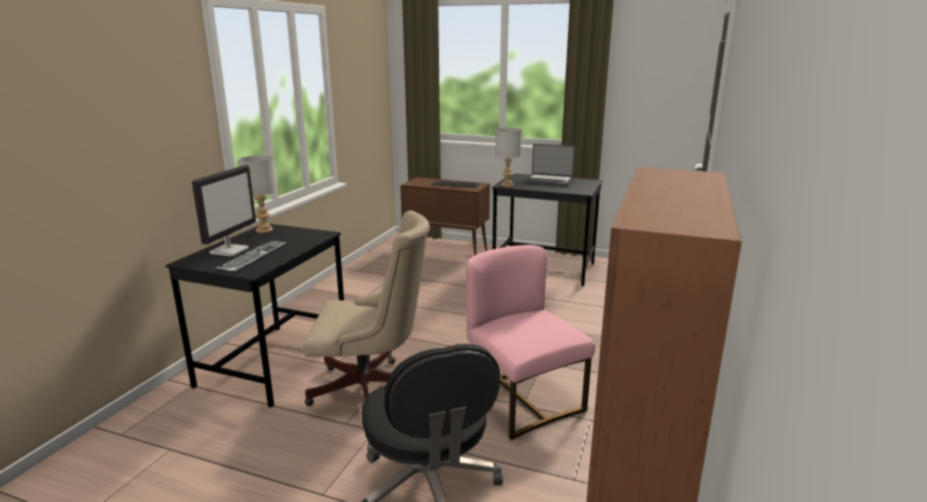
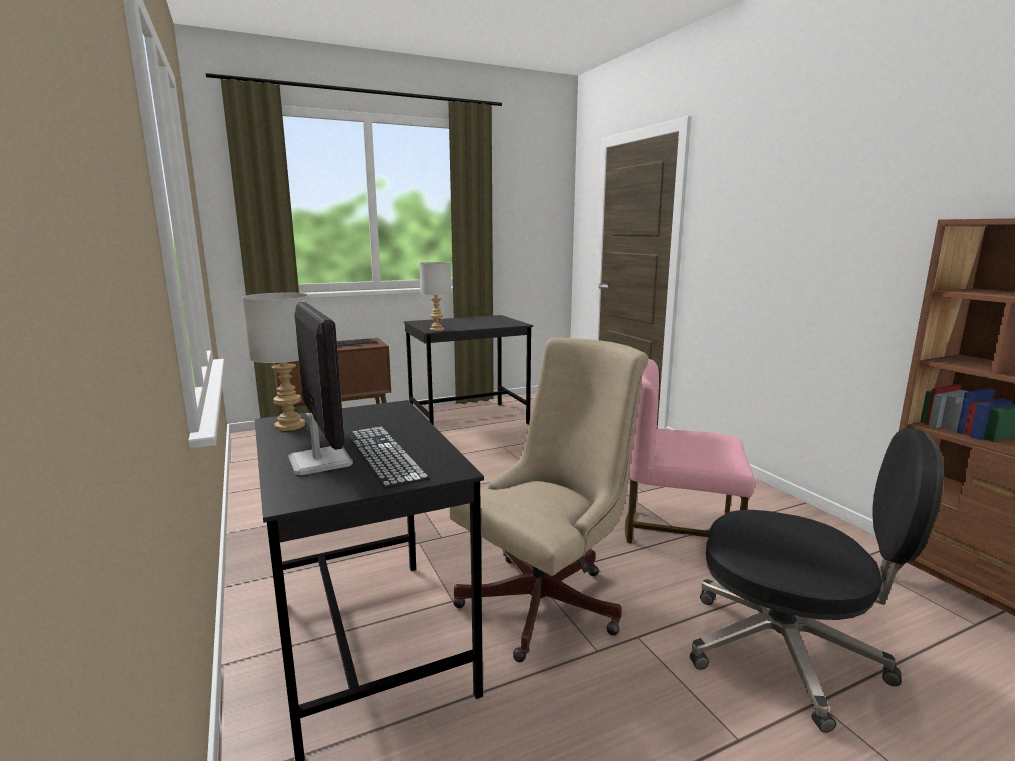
camera: 45 degrees left, 5 degrees down
laptop [525,144,575,186] -> none

